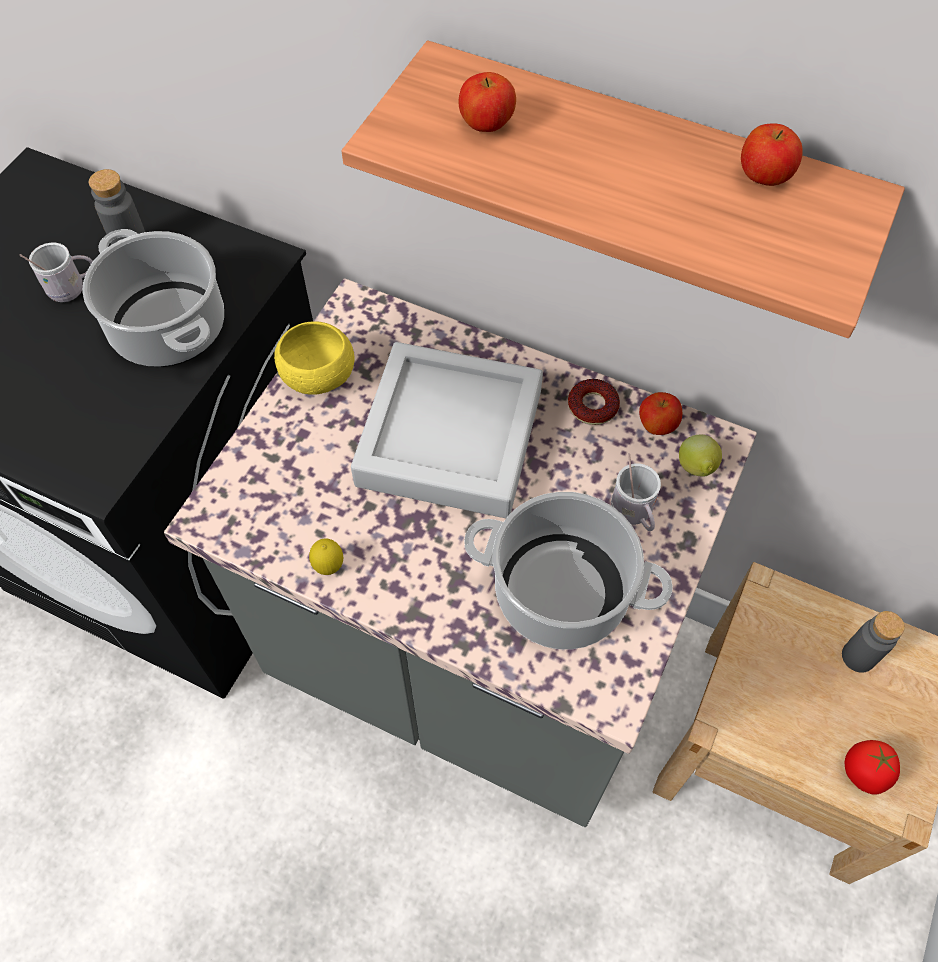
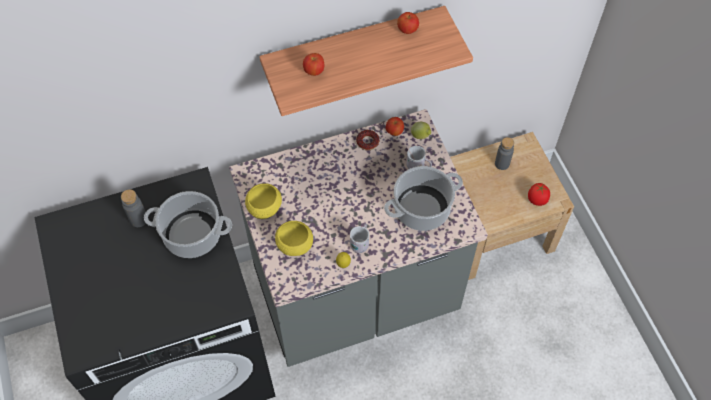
camera: 45 degrees left, 0 degrees up
white mug [19,243,93,302] -> white mug moved to [350,224,369,253]
grey tray [351,342,543,518] -> none
none -> yellow bowl [275,221,313,256]

